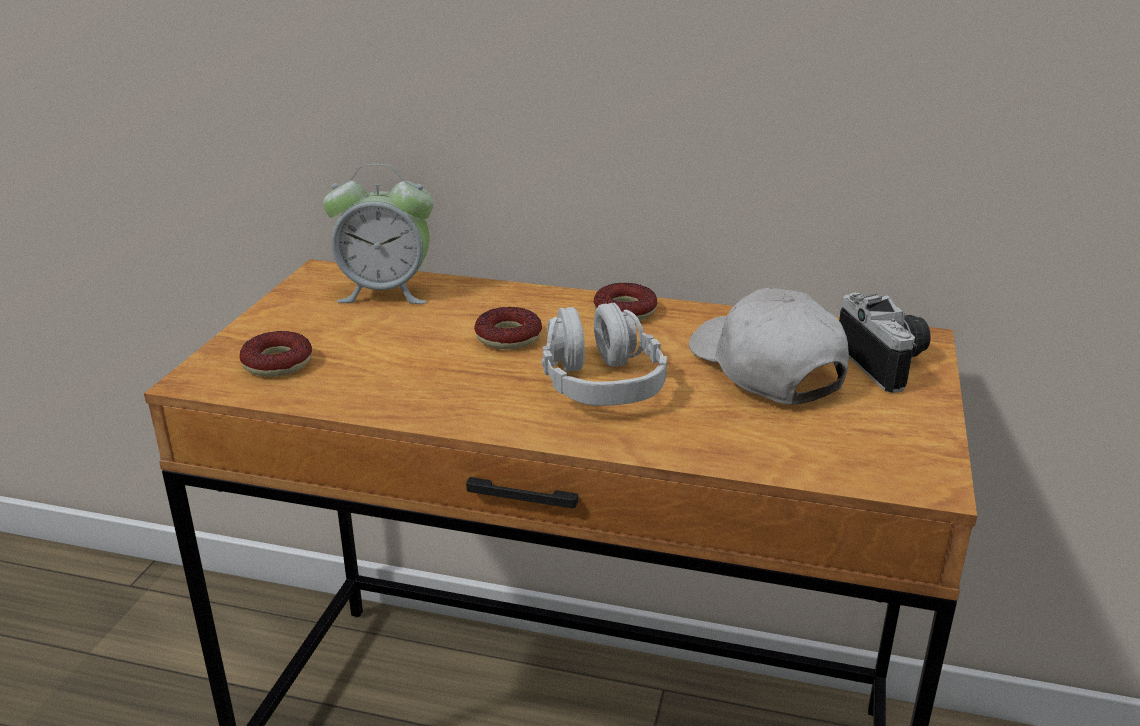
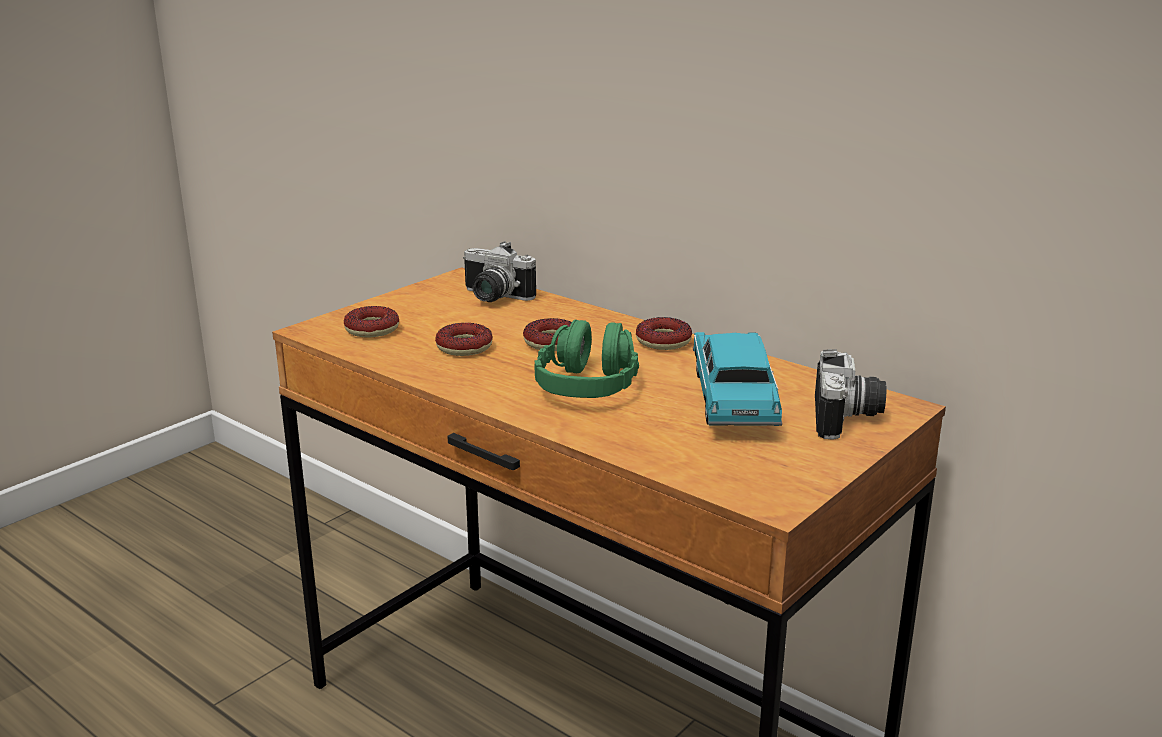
camera: 25 degrees right, 5 degrees down
alarm clock [323,164,433,304] -> camera [463,241,536,302]
grey headphones [542,303,667,406] -> green headphones [535,320,639,398]
white cap [689,288,849,405] -> turquoise toy car [693,332,782,426]
none -> donut [435,323,493,356]

